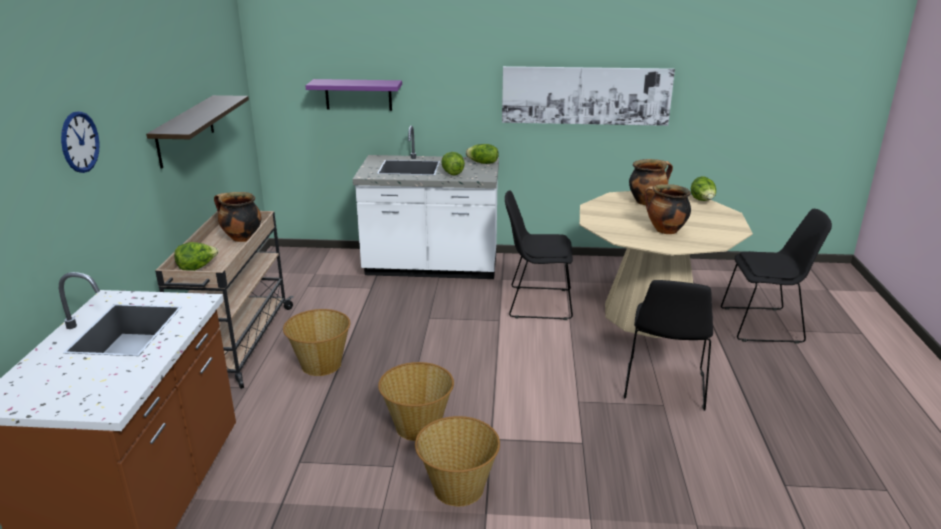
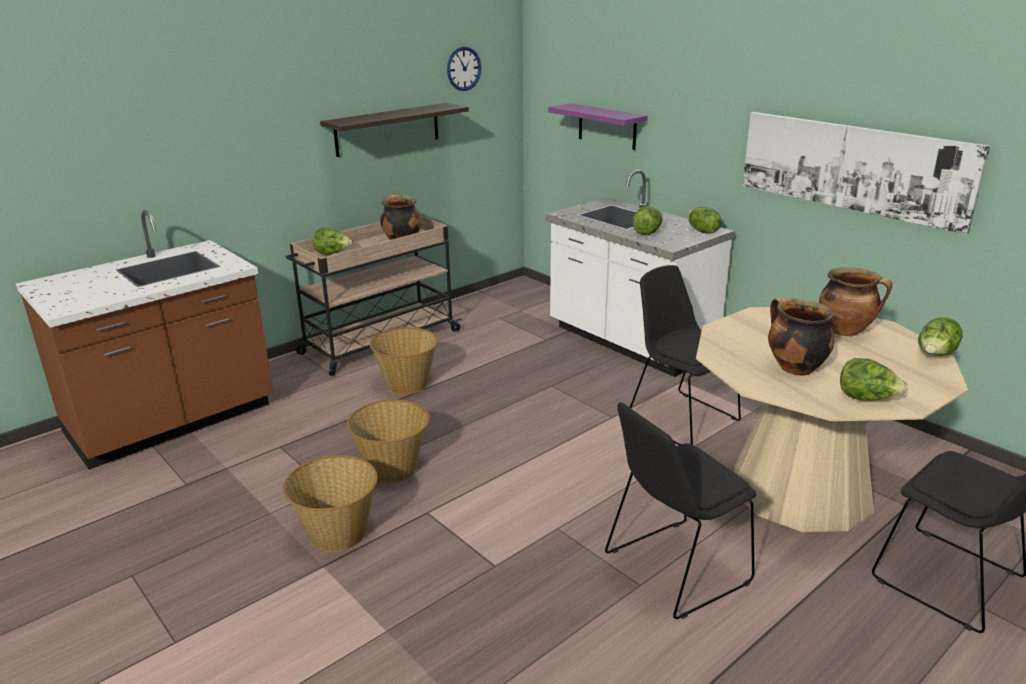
camera: 45 degrees right, 0 degrees up
wall clock [61,111,100,173] -> wall clock moved to [447,46,481,91]
none -> lettuce [840,358,908,400]

